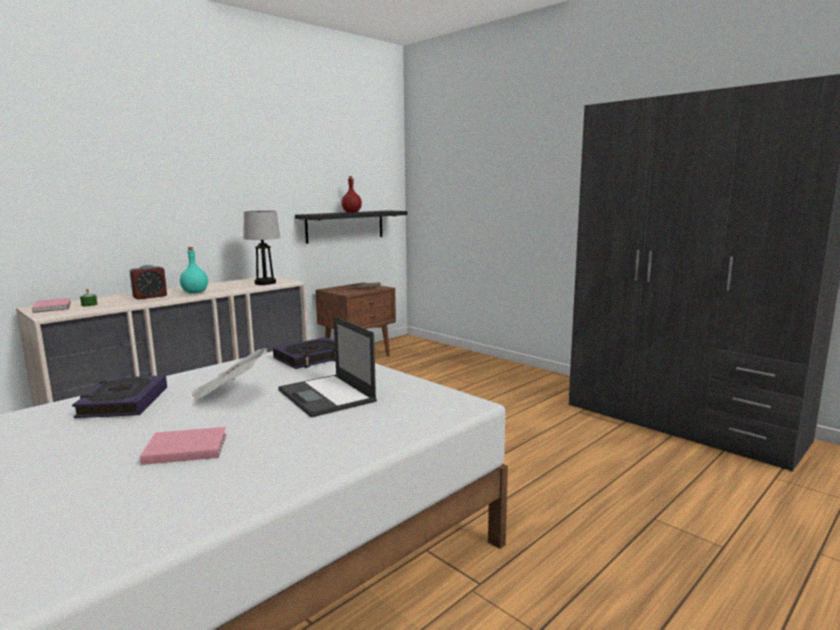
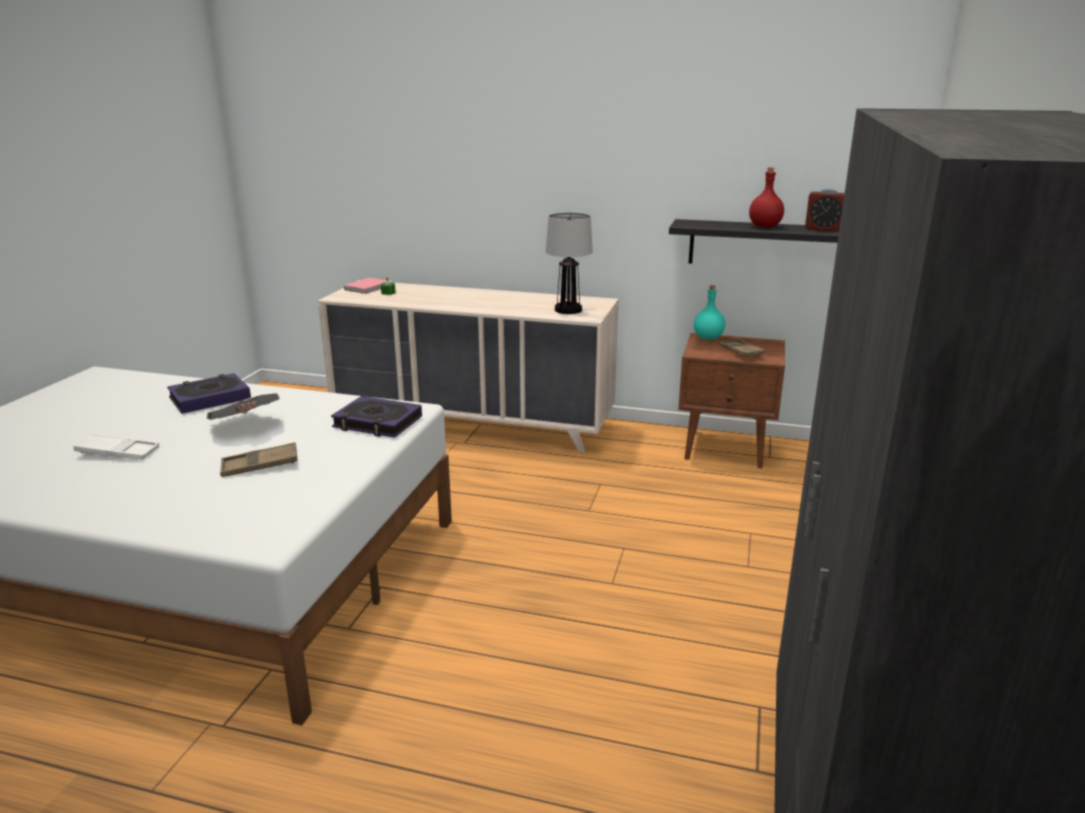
camera: 60 degrees right, 10 degrees up
alarm clock [130,265,167,300] -> alarm clock moved to [805,188,845,232]
pink book [140,427,227,465] -> white tray [73,434,159,460]
turquoise bottle [180,247,208,294] -> turquoise bottle moved to [694,285,725,340]
laptop [278,316,377,418] -> brown tray [220,442,298,477]

